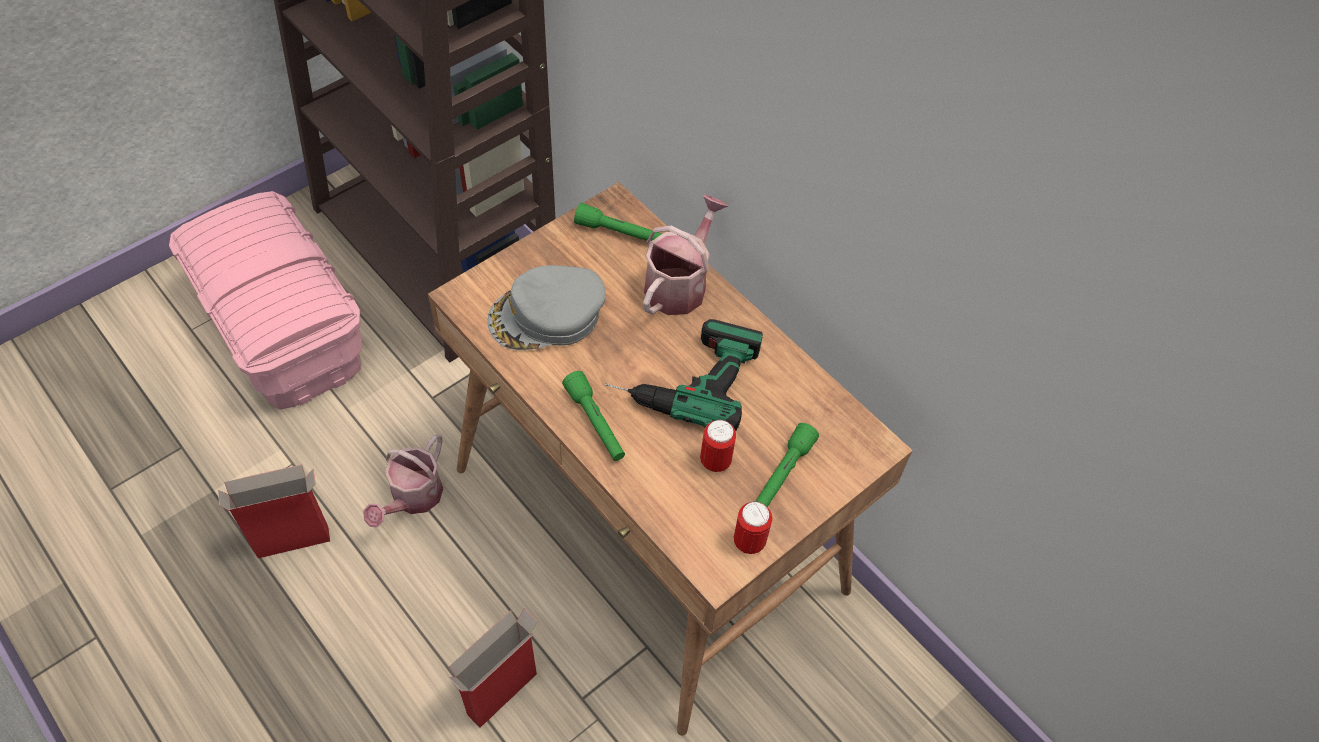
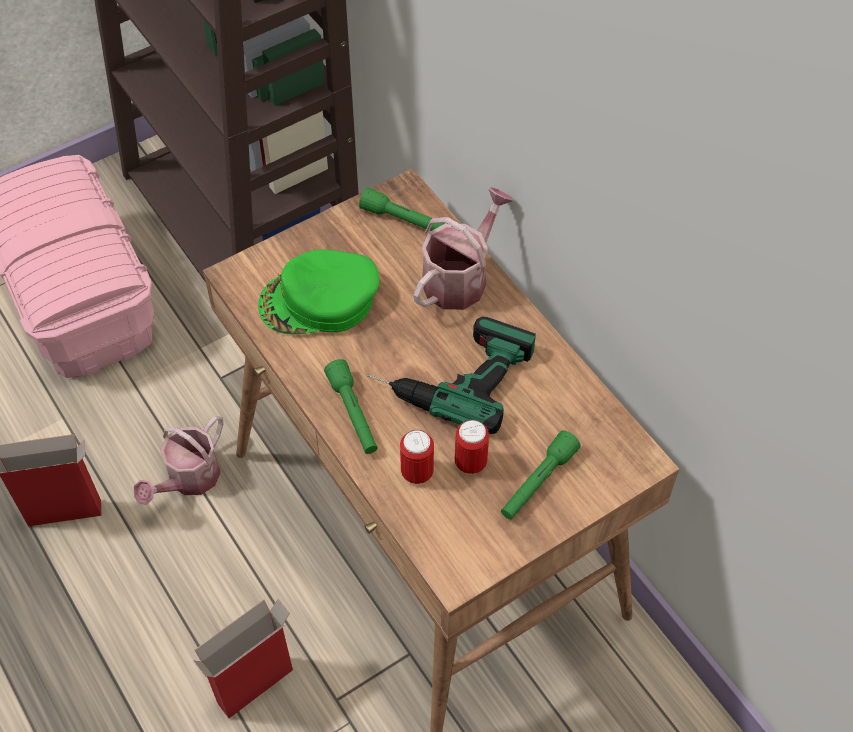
camera: 10 degrees right, 0 degrees up
grey cap [487,265,606,350] -> green cap [258,250,379,334]
can [733,501,772,554] -> can moved to [400,430,434,484]

